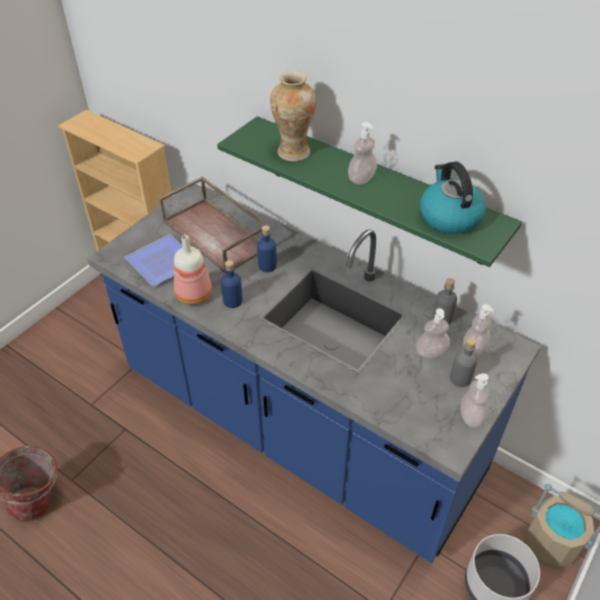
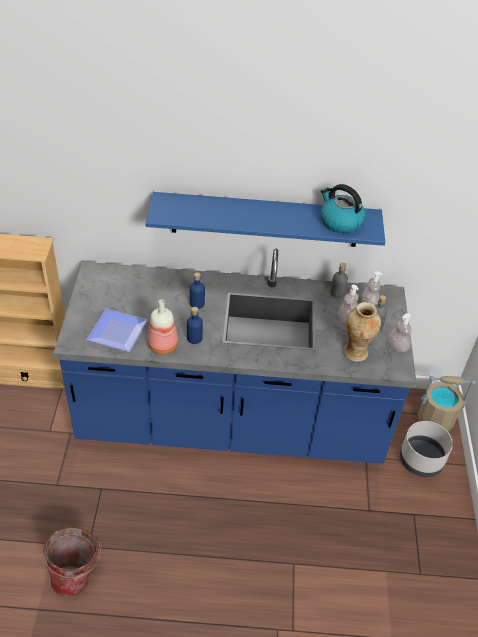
camera: 35 degrees left, 0 degrees up
brown tray [159,176,269,274] -> none
green shelf [217,116,522,267] -> blue shelf [145,192,385,247]
vase [270,71,316,161] -> vase moved to [343,302,381,362]
soap dispenser [348,122,377,185] -> none

